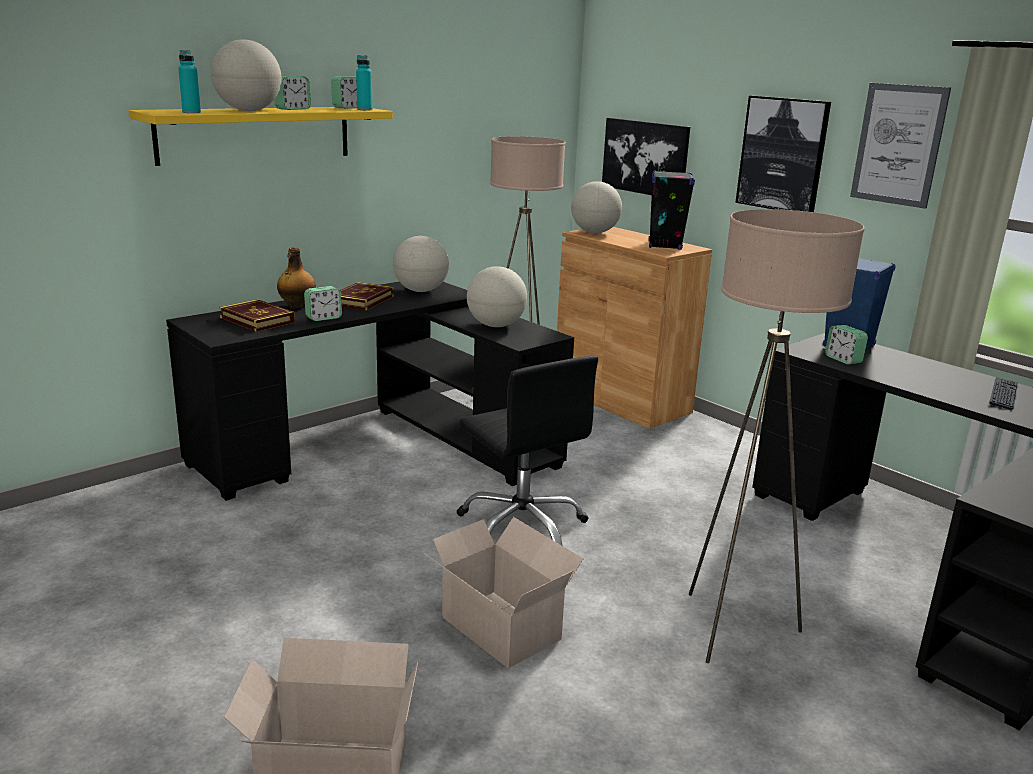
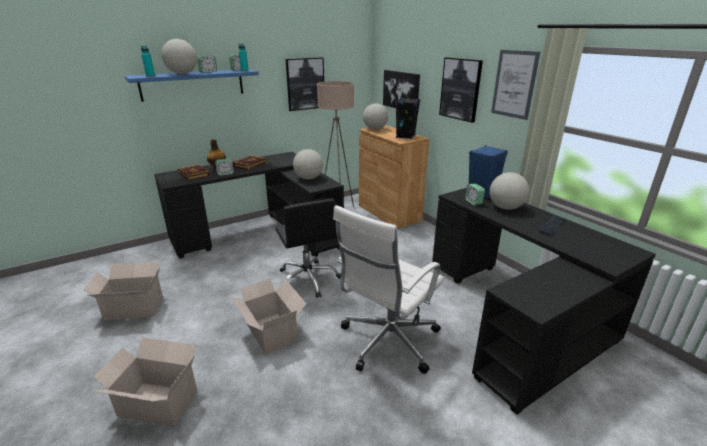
camera: 10 degrees right, 5 degrees up
yellow shelf [128,107,393,166] -> blue shelf [125,69,259,102]
globe [393,236,449,292] -> globe moved to [489,172,529,210]
beige floor lamp [689,209,865,663] -> white office chair [333,205,445,374]
none -> cardboard box [83,261,163,321]
none -> picture [286,57,324,111]

